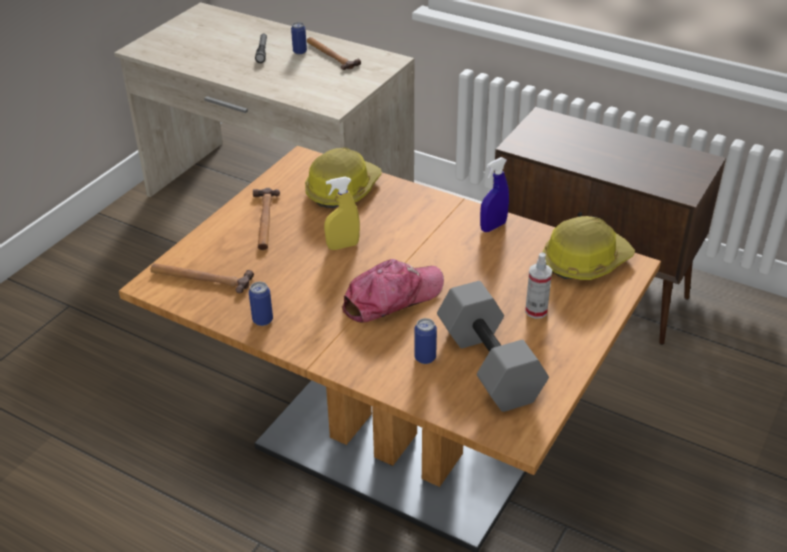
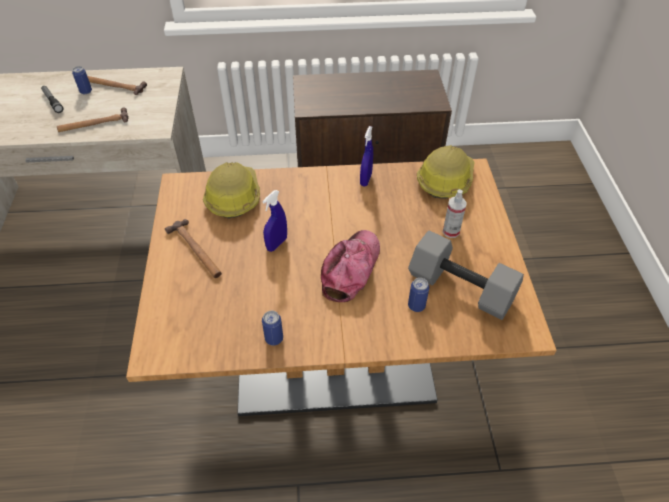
camera: 35 degrees left, 10 degrees up
hammer [151,263,254,293] -> hammer moved to [57,108,129,132]
yellow spray bottle [324,177,360,250] -> blue spray bottle [262,190,287,252]

